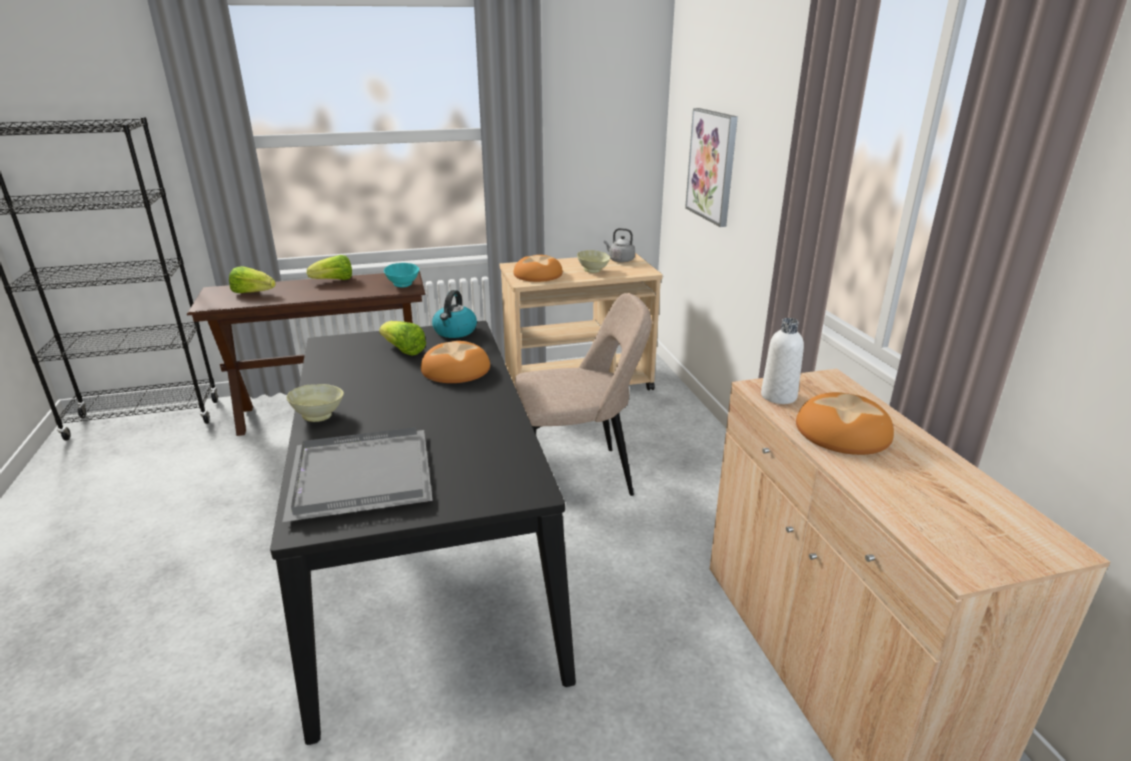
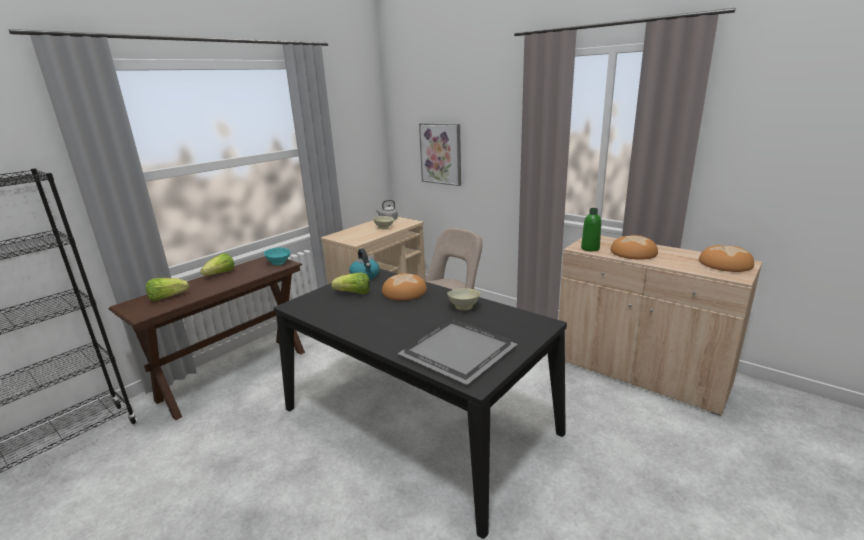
camera: 35 degrees left, 5 degrees down
beige bowl [287,384,344,422] -> beige bowl moved to [447,288,480,310]
bread [513,255,563,282] -> bread moved to [699,245,754,272]
white bottle [761,318,804,404] -> green bottle [581,208,601,251]

